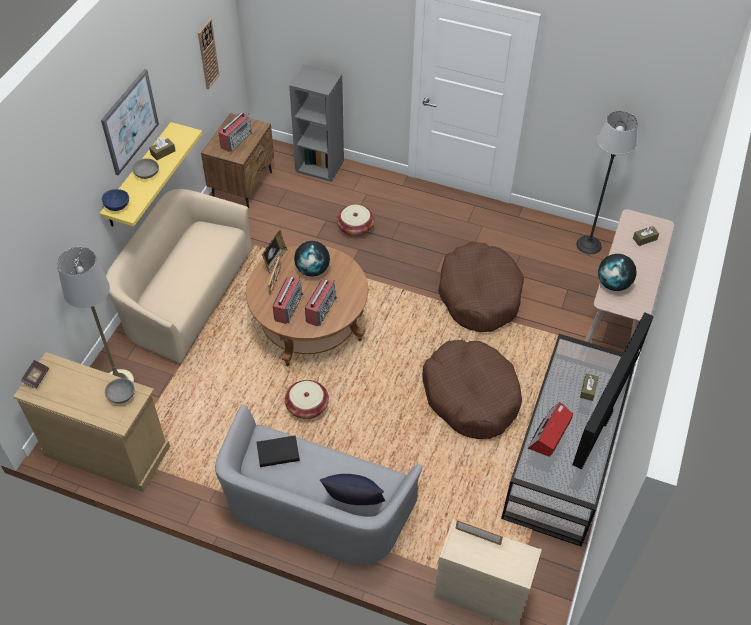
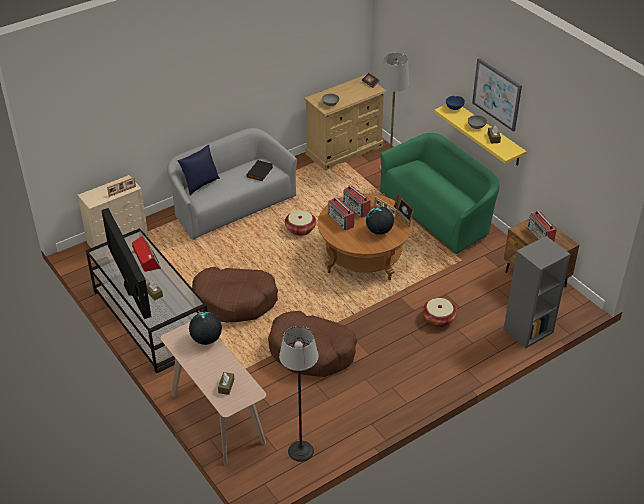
camera: 125 degrees right, 10 degrees down
beige sofa [106,189,252,364] -> green sofa [380,133,500,255]
wall clock [198,19,219,89] -> none

